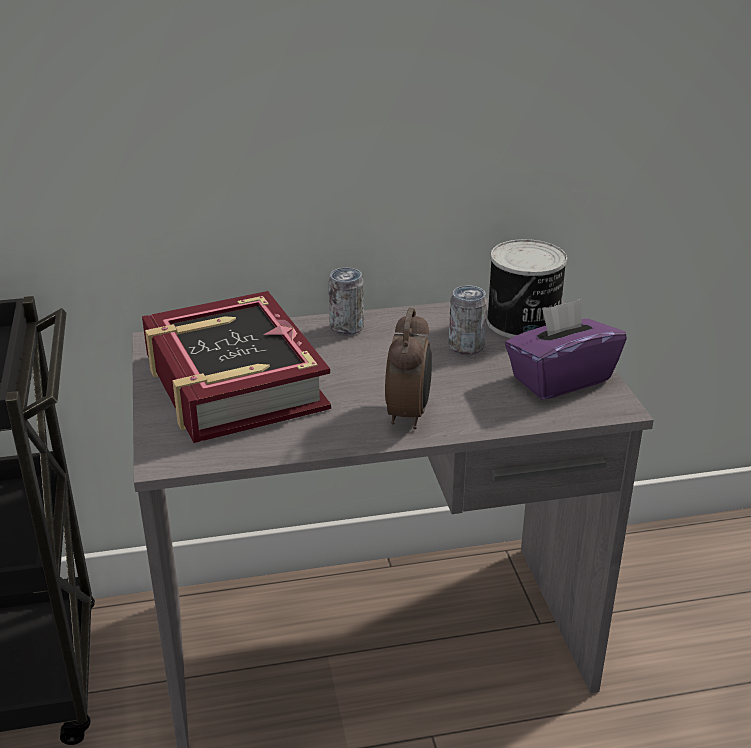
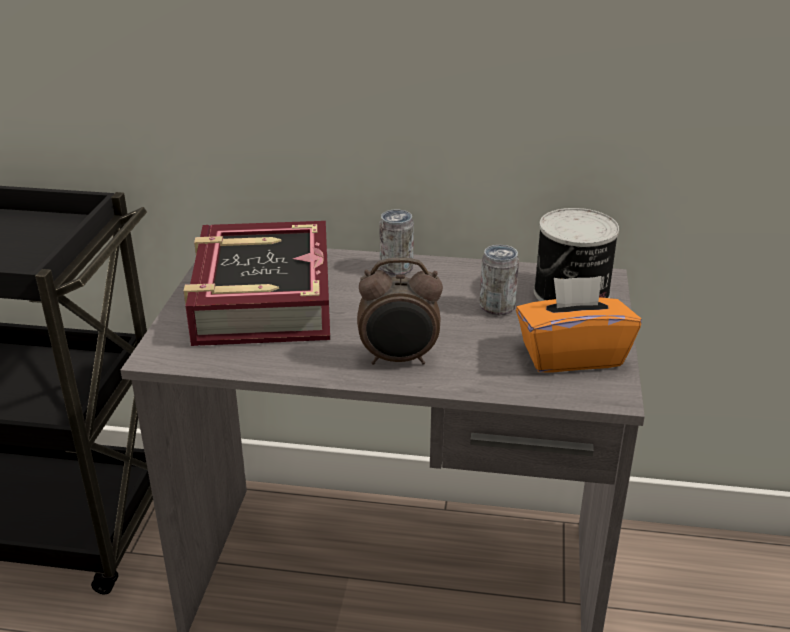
camera: 20 degrees right, 0 degrees up
alarm clock [385,308,432,429] -> alarm clock turned 60 degrees clockwise [357,258,443,365]
purple tissue box [505,299,627,400] -> orange tissue box [516,276,642,372]

